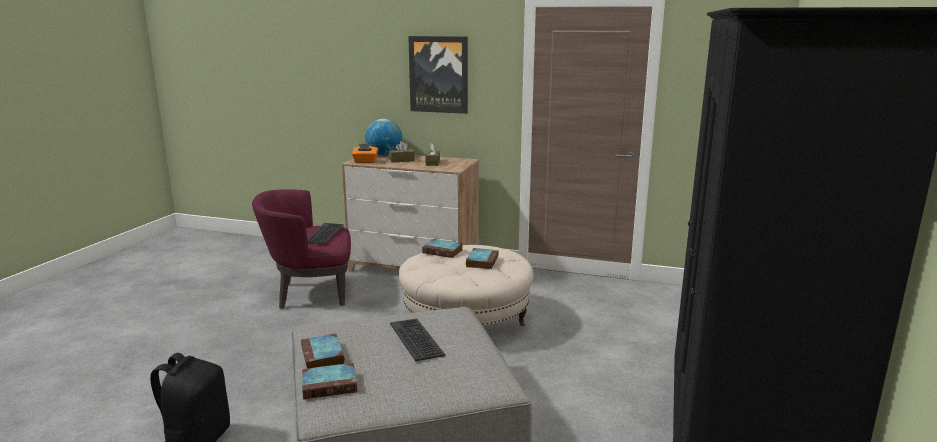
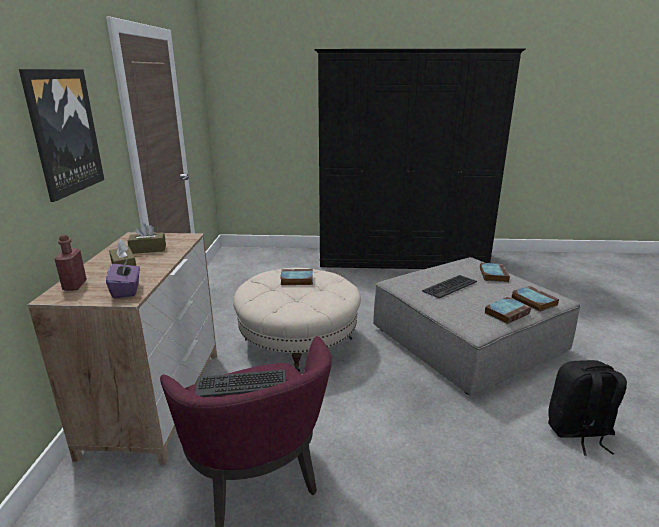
camera: 105 degrees left, 5 degrees up
orange tissue box [352,144,378,163] -> purple tissue box [106,258,140,298]
globe [365,119,402,156] -> red bottle [54,235,87,291]
book [422,239,463,258] -> book moved to [480,263,510,282]

